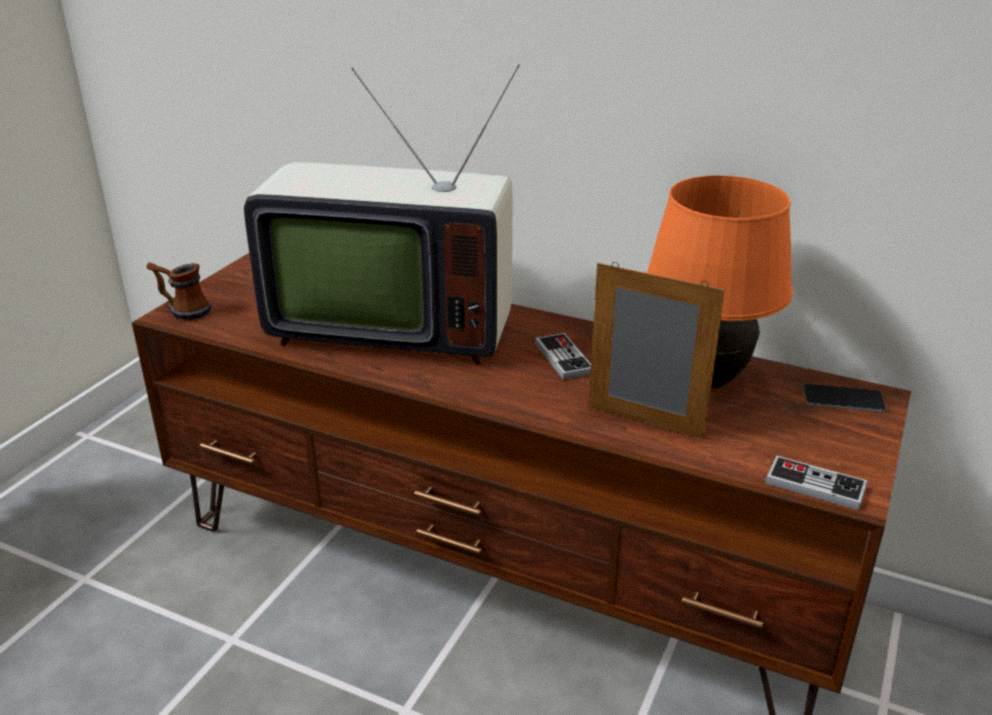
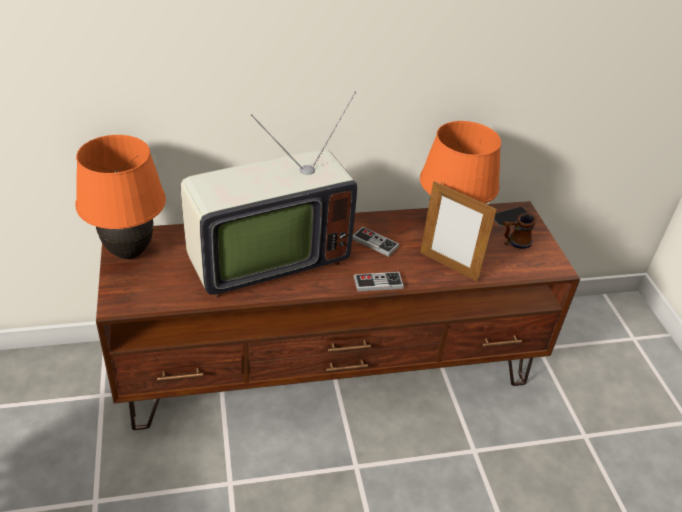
camera: 40 degrees left, 10 degrees up
mug [147,262,211,320] -> mug moved to [503,213,537,249]
picture frame [589,262,725,439] -> picture frame turned 135 degrees counterclockwise [420,181,497,281]
game controller [765,455,867,510] -> game controller moved to [354,272,404,292]
none -> orange table lamp [76,135,166,259]

